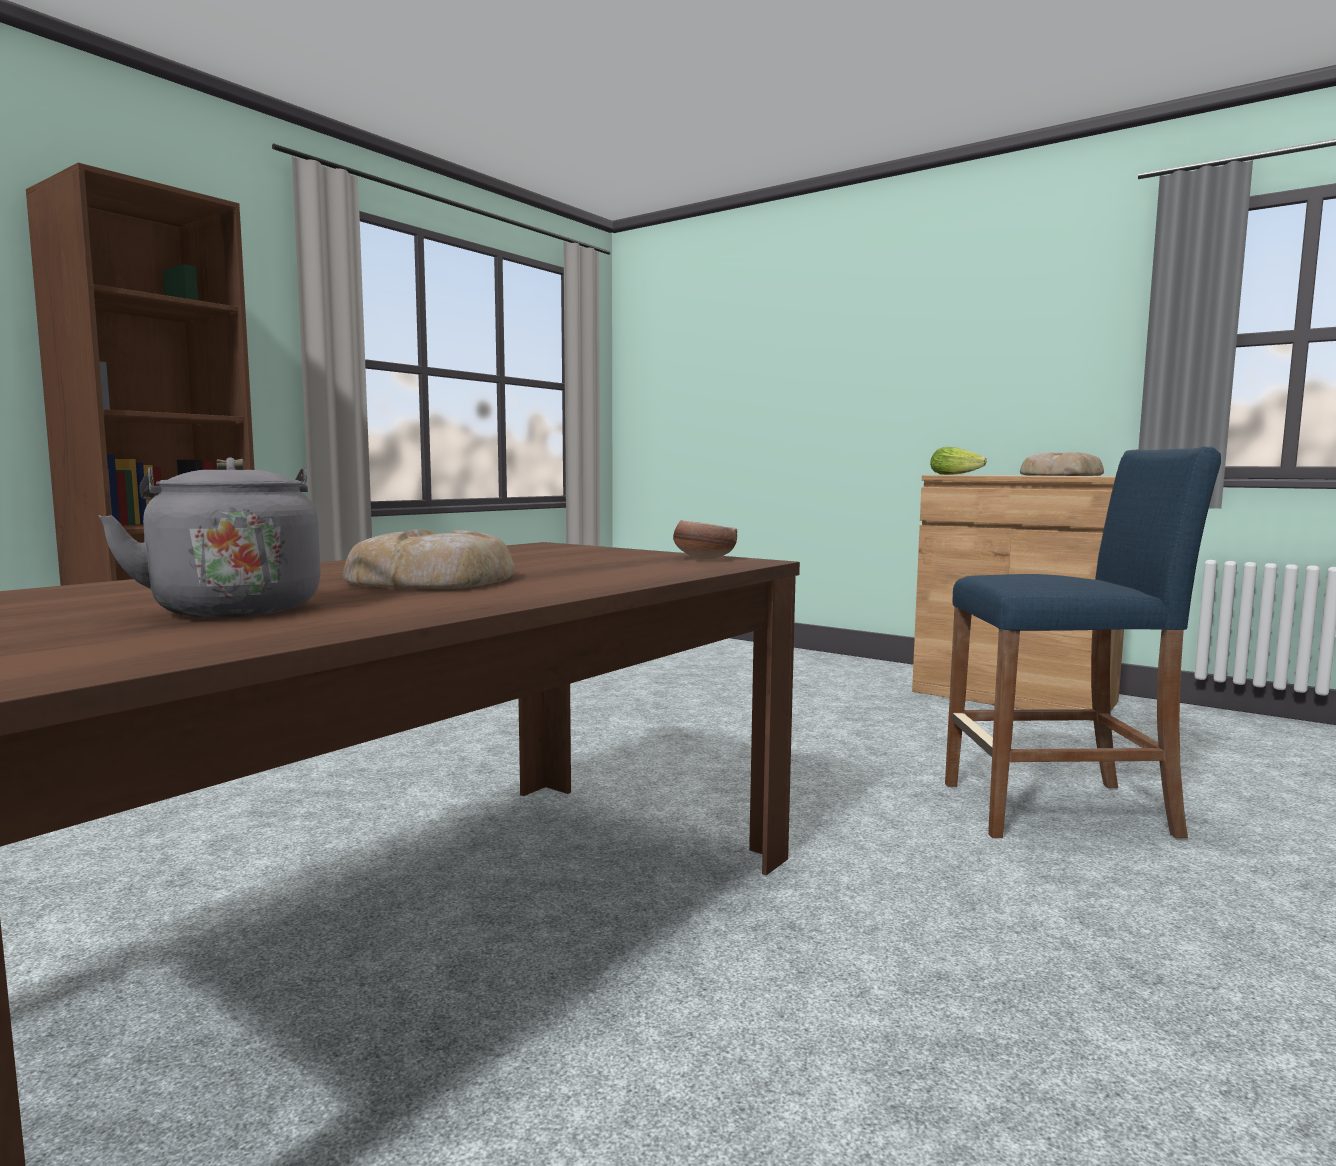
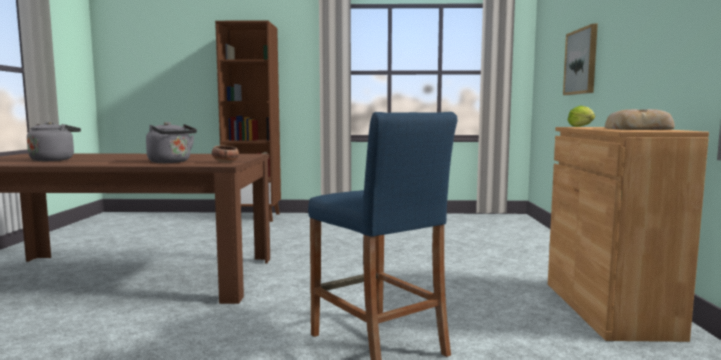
camera: 55 degrees right, 0 degrees up
bread [343,529,515,589] -> none
none -> grey kettle [146,122,197,163]
none -> picture [563,24,598,95]

